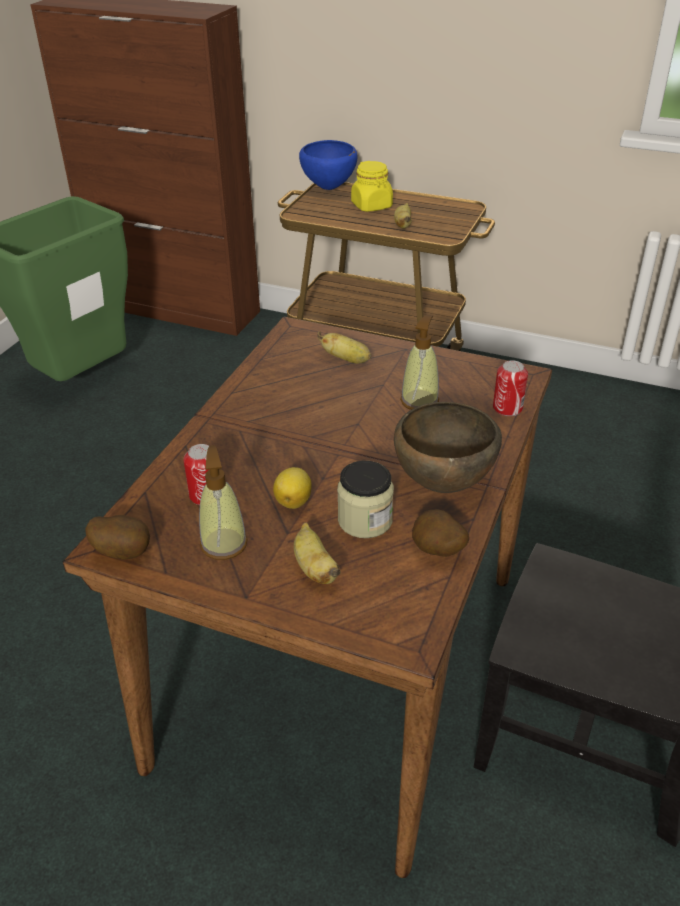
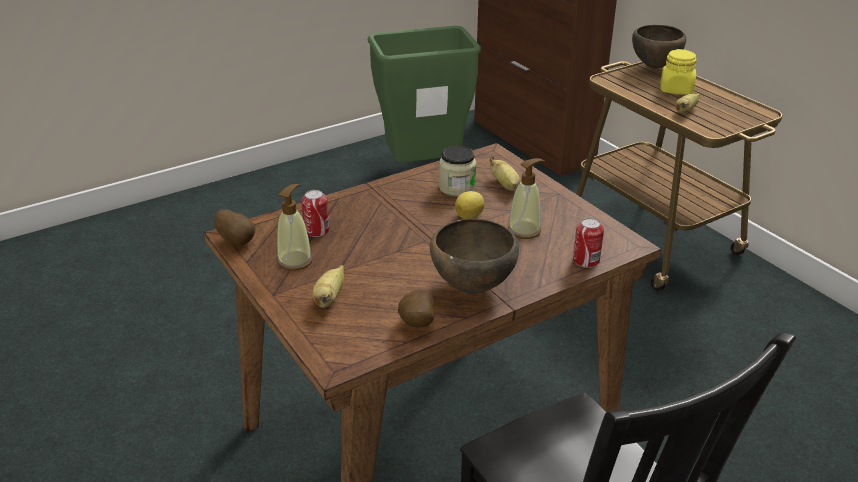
camera: 35 degrees right, 5 degrees down
lemon [273,467,312,509] -> lemon moved to [455,191,485,219]
blue bowl [299,140,357,190] -> brown bowl [632,25,686,69]
jar [337,461,394,538] -> jar moved to [439,146,476,196]

